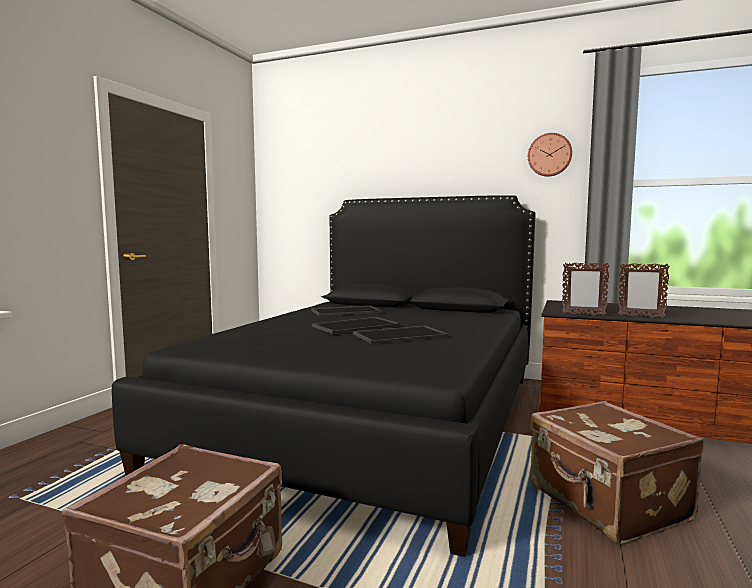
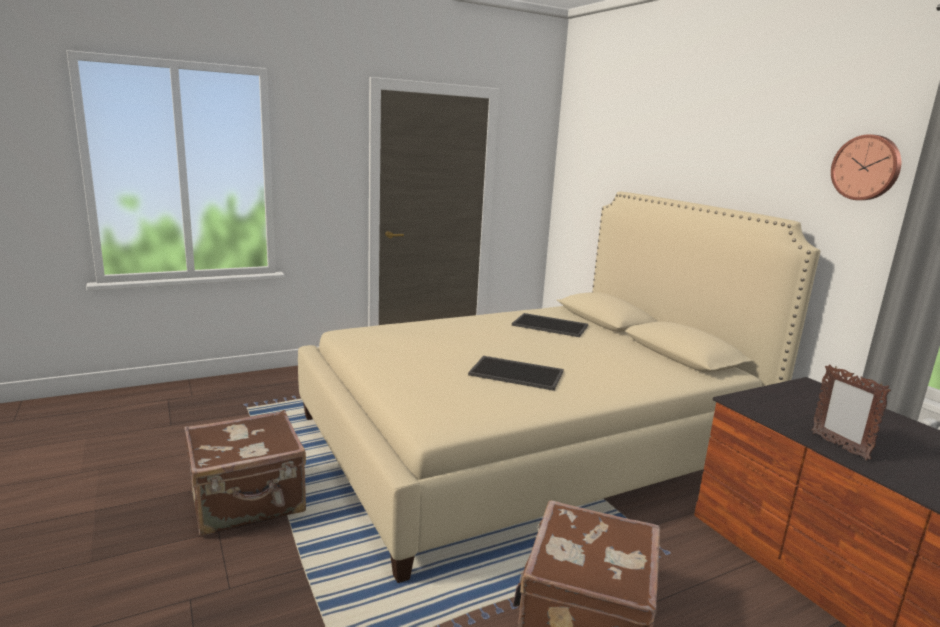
camera: 40 degrees right, 10 degrees up
black bed [112,195,535,557] -> beige bed [298,192,820,583]
tray [312,317,400,334] -> none
picture frame [562,262,610,316] -> none

